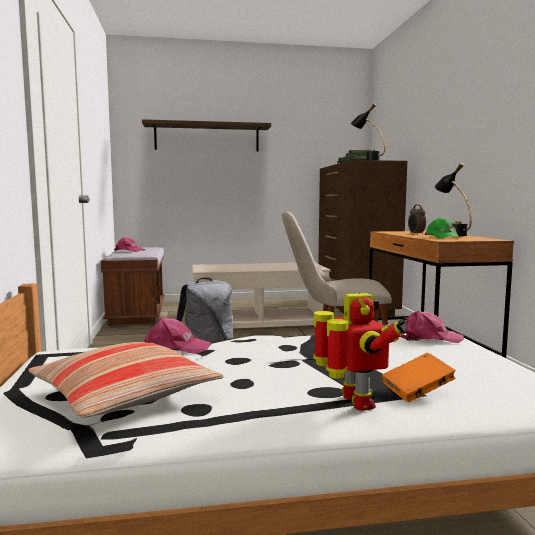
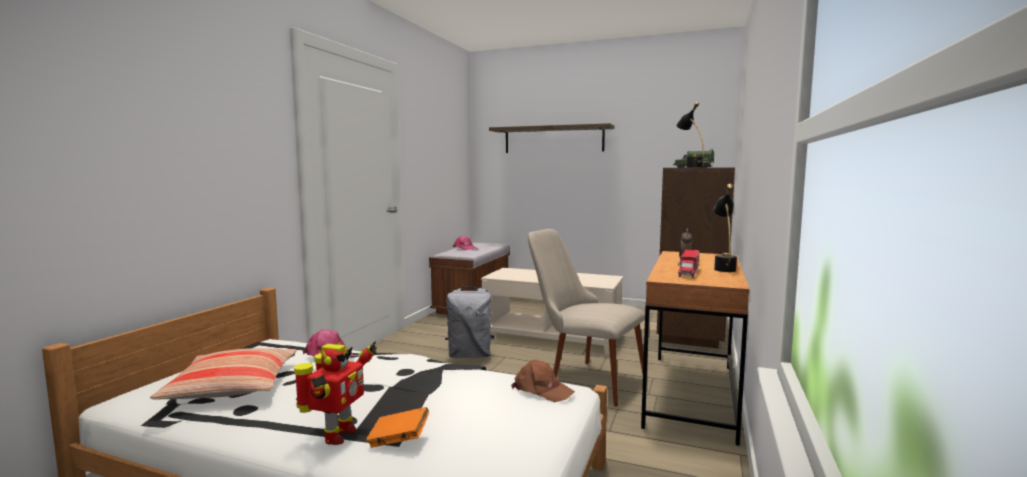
camera: 30 degrees right, 0 degrees up
pink cap [401,311,464,343] -> brown cap [511,360,575,402]
green cap [425,218,461,239] -> toy truck [678,250,700,278]

